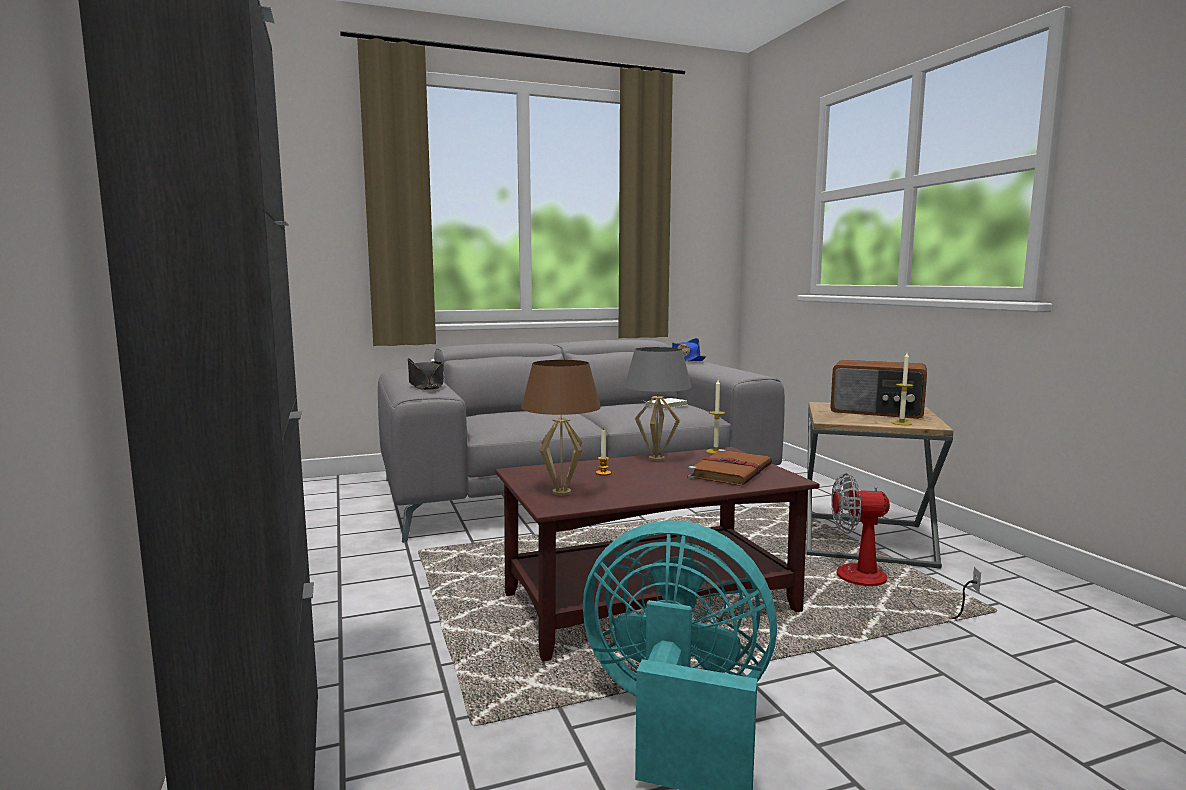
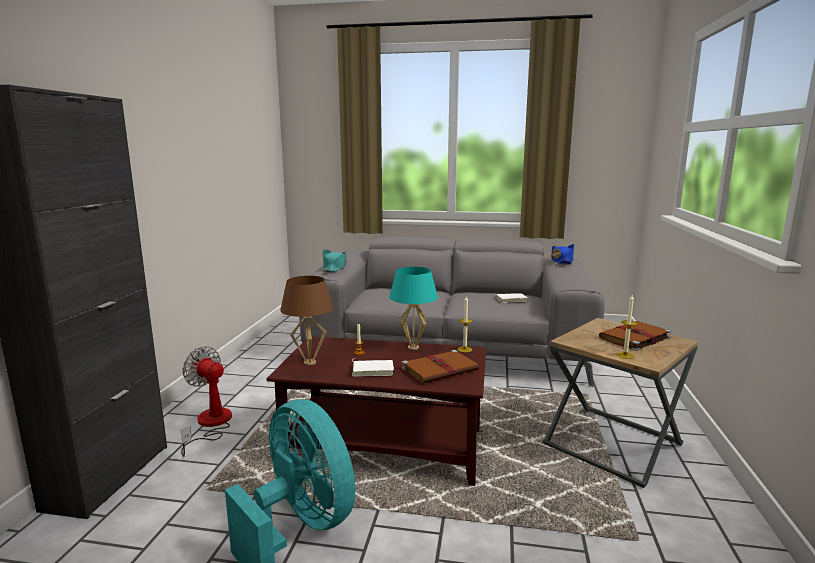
camera: 30 degrees right, 5 degrees up
black hat [408,358,444,390] -> turquoise hat [322,249,347,272]
grey table lamp [625,347,691,461] -> turquoise table lamp [389,267,438,350]
radio [830,360,927,419] -> brown book [599,321,671,351]
fan [831,473,981,619] -> fan moved to [181,346,232,457]
none -> white book [352,358,394,376]

